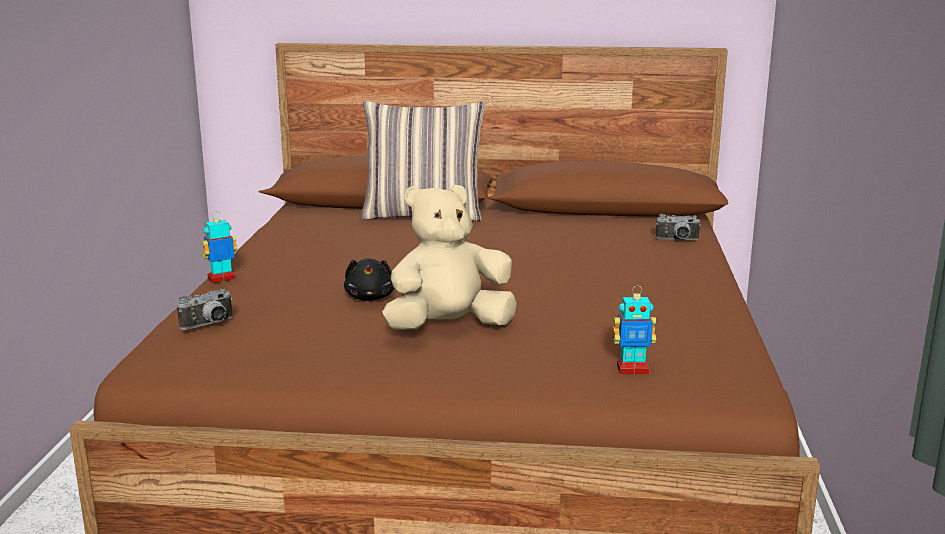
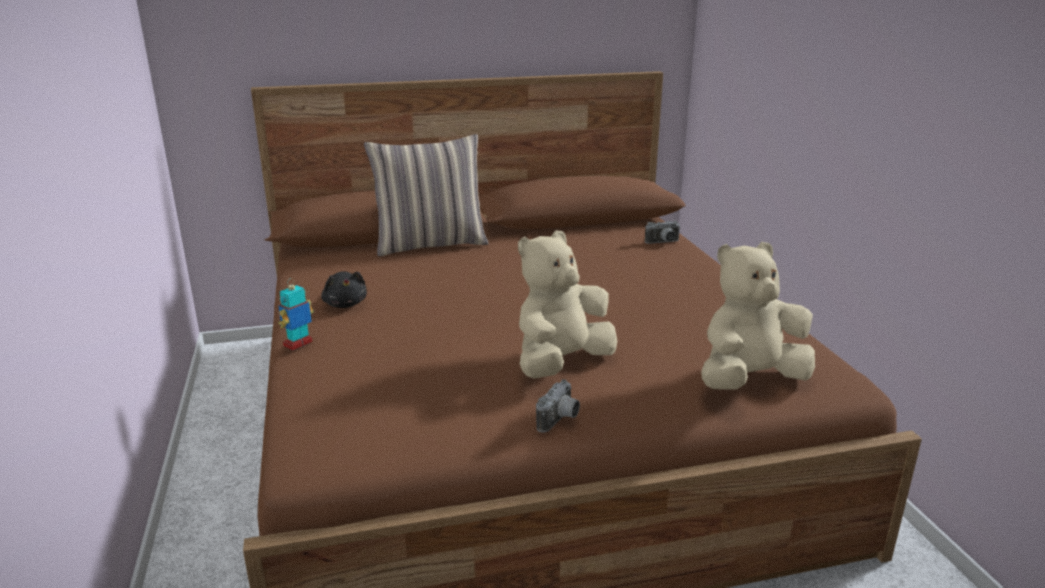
camera: 20 degrees left, 5 degrees up
camera [177,288,233,330] -> camera moved to [536,379,580,432]
black plush toy [344,258,394,301] -> black plush toy moved to [321,271,367,308]
toy robot [613,286,656,374] -> beige plush toy [701,242,815,390]

